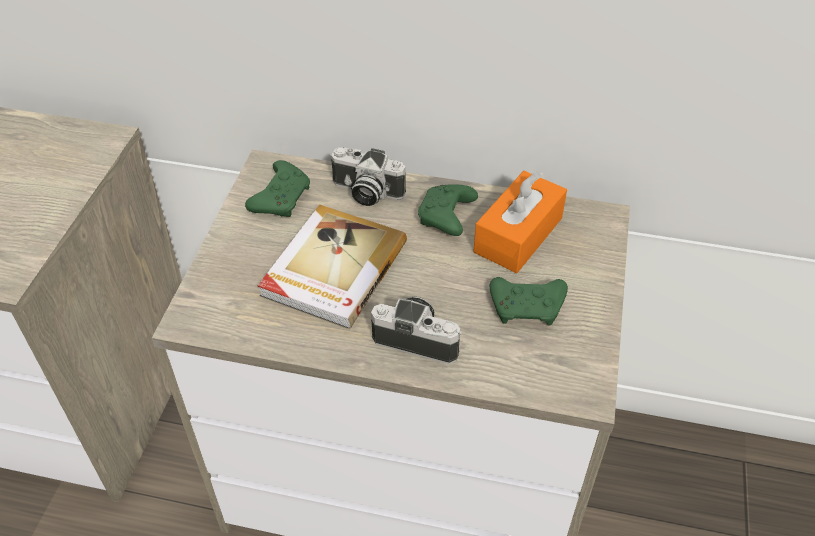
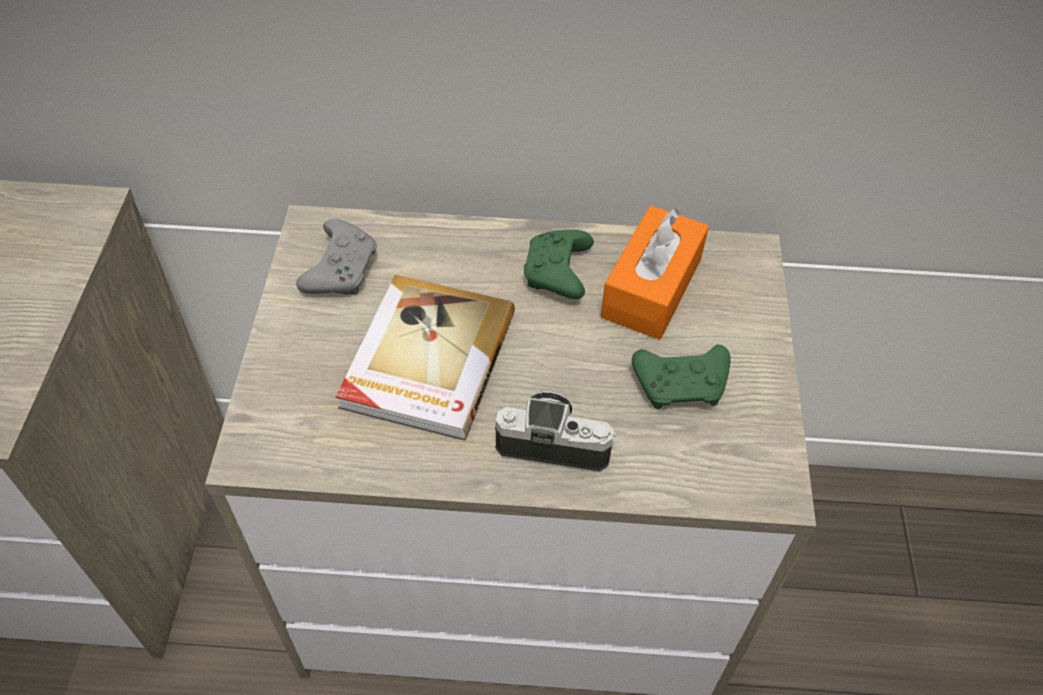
camera: 10 degrees left, 5 degrees up
green game controller [245,160,310,217] -> grey game controller [296,219,377,295]
camera [330,147,406,206] -> none

